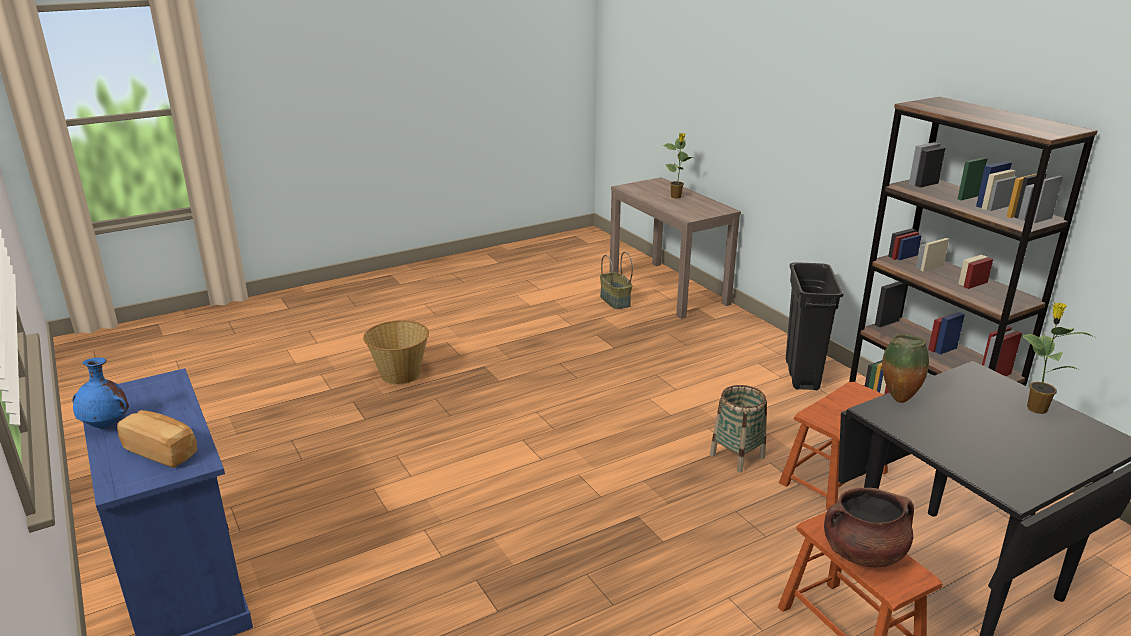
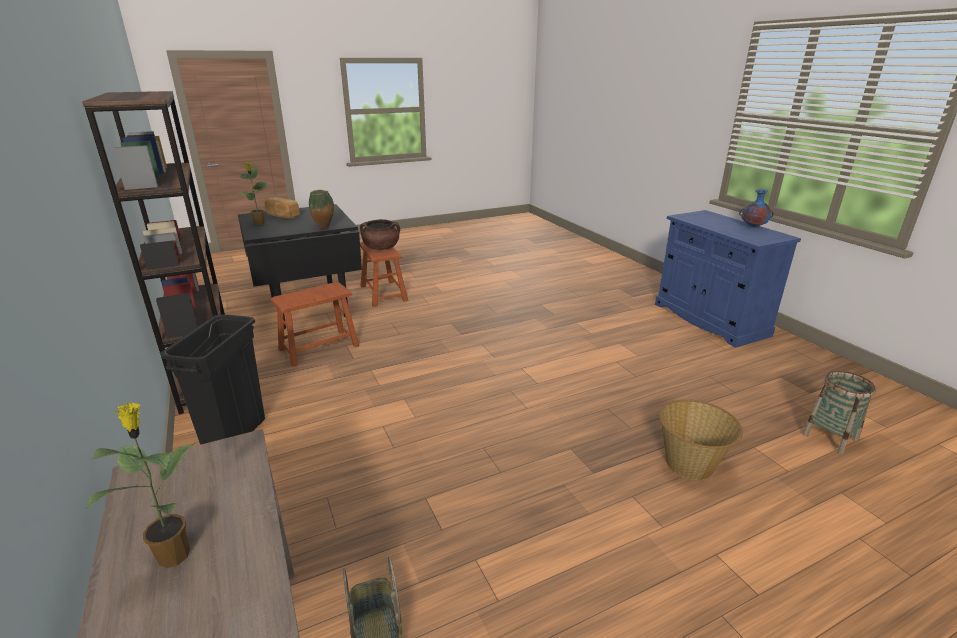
camera: 175 degrees left, 0 degrees up
bread [117,410,197,468] -> bread moved to [265,197,300,218]
basket [710,385,767,472] -> basket moved to [802,371,875,454]

